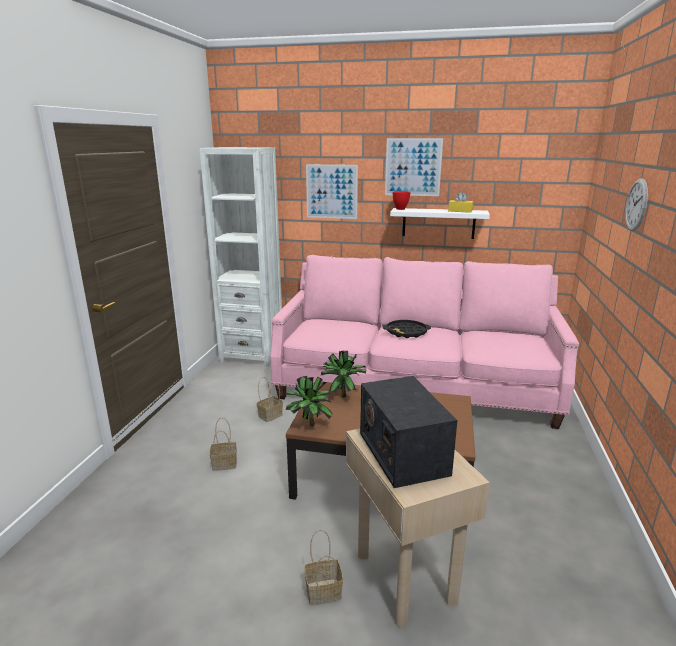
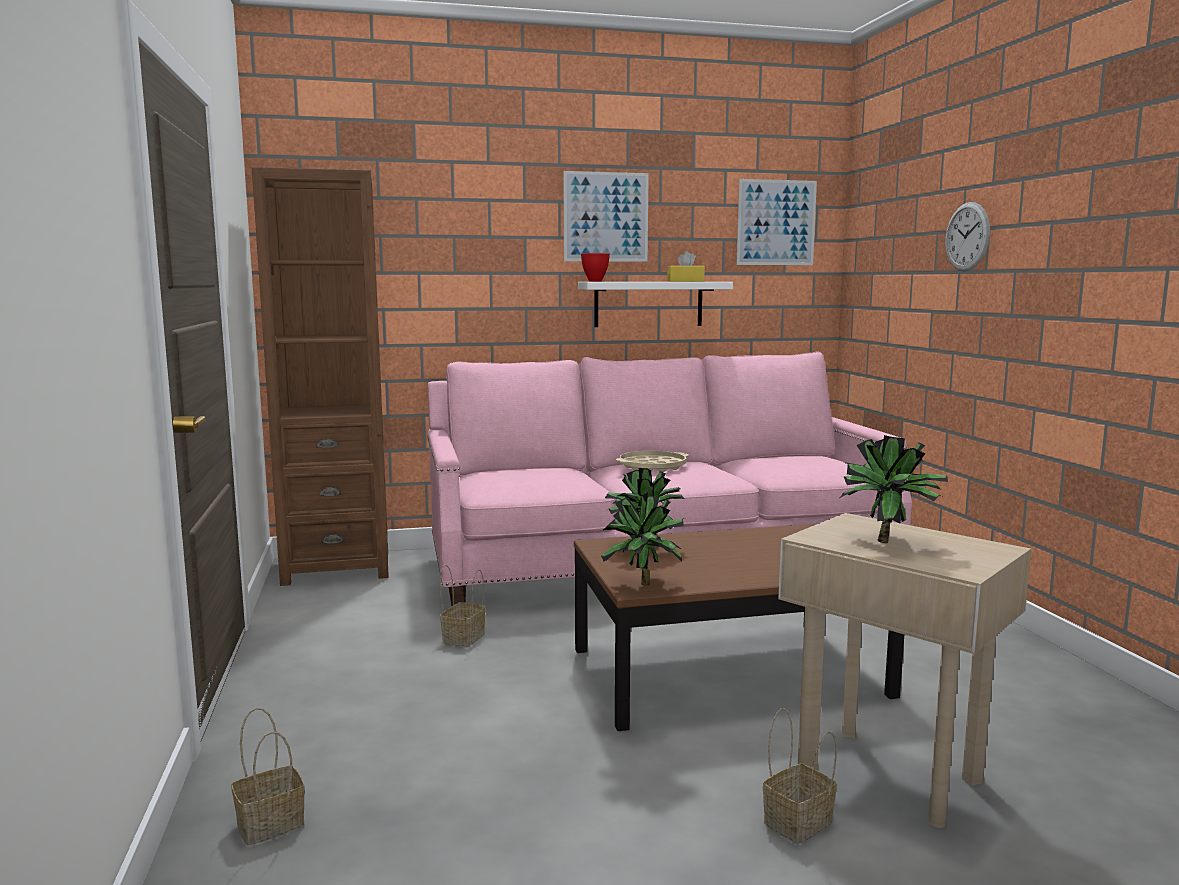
camera: 25 degrees left, 10 degrees down
white bookcase [199,147,282,367] -> brown bookcase [252,167,389,586]
basket [210,417,237,471] -> basket moved to [231,707,305,846]
picture [306,164,358,219] -> picture moved to [737,179,817,265]
radio [360,376,458,488] -> potted plant [840,435,948,543]
black tray [383,320,431,338] -> beige tray [616,451,689,472]

